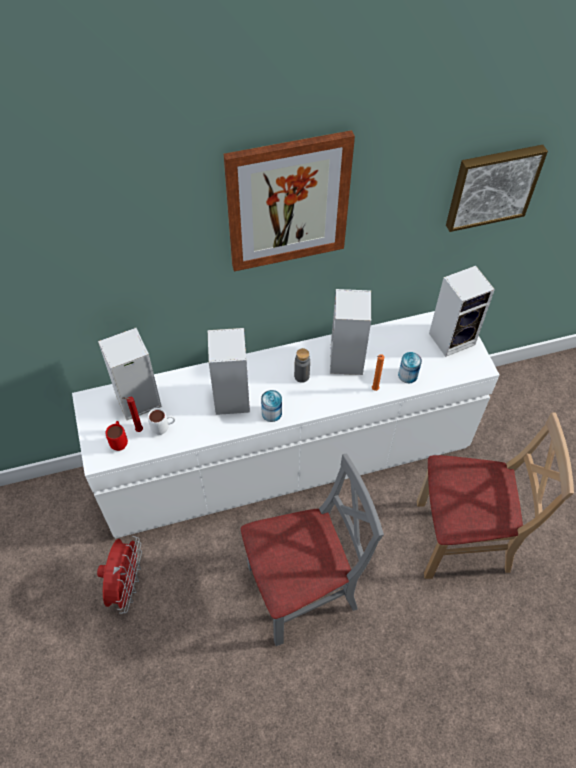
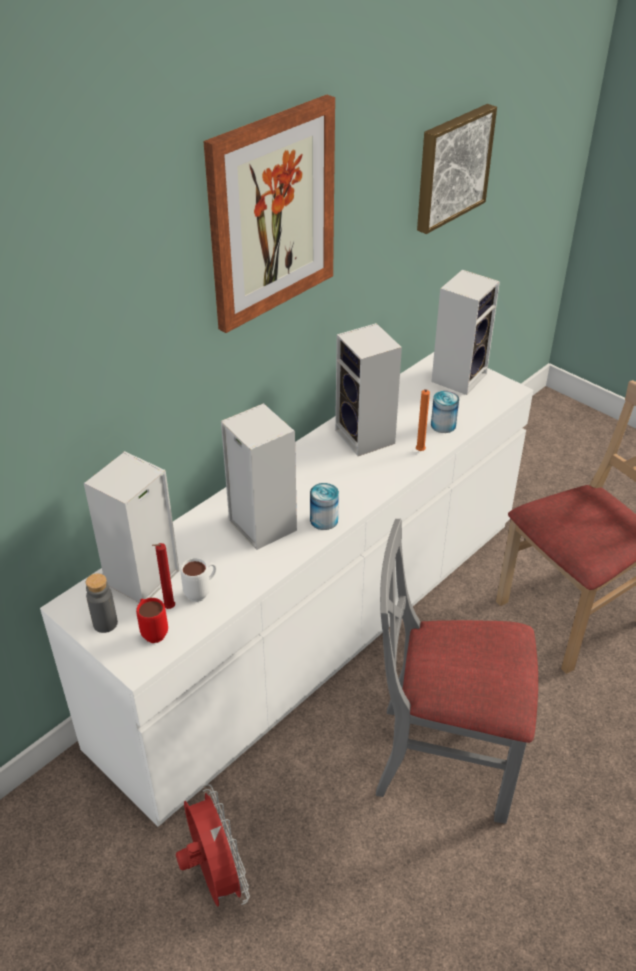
camera: 30 degrees left, 15 degrees down
grey chair [241,453,384,646] -> grey chair turned 120 degrees counterclockwise [376,519,538,824]
grey bottle [294,348,310,383] -> grey bottle moved to [86,573,118,633]

